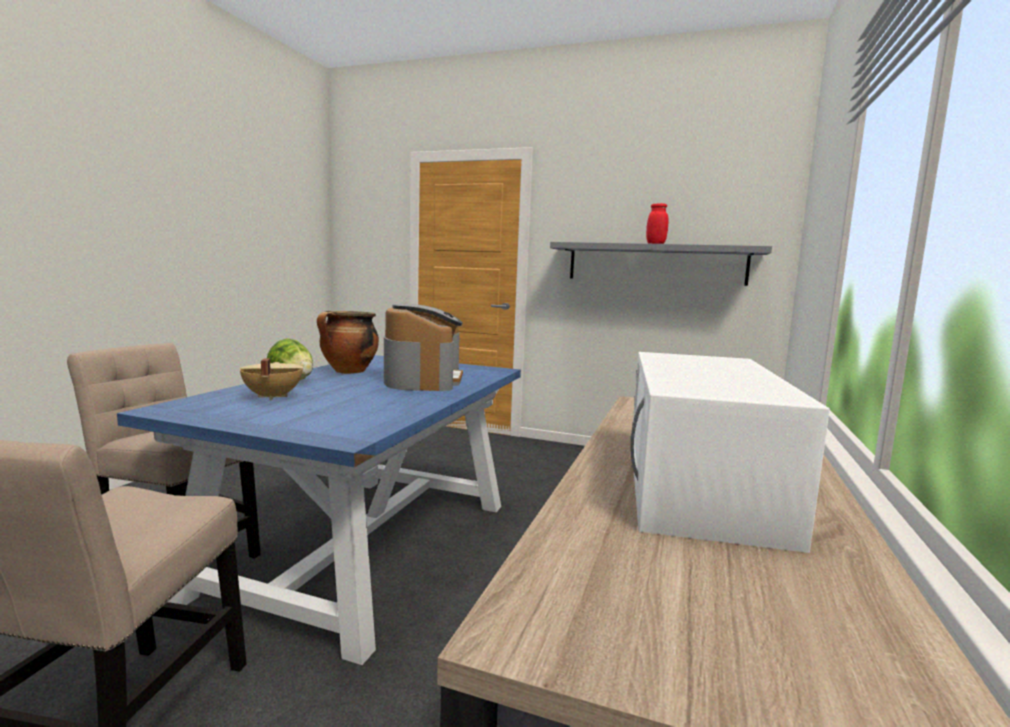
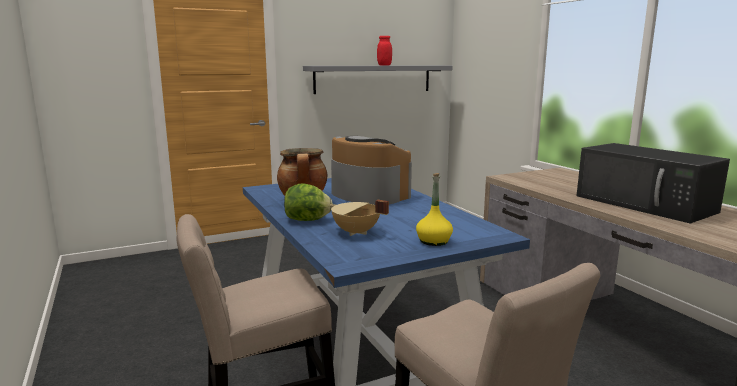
camera: 45 degrees left, 5 degrees up
white microwave [631,352,830,553] -> black microwave [577,143,730,224]
none -> yellow bottle [416,173,453,246]

